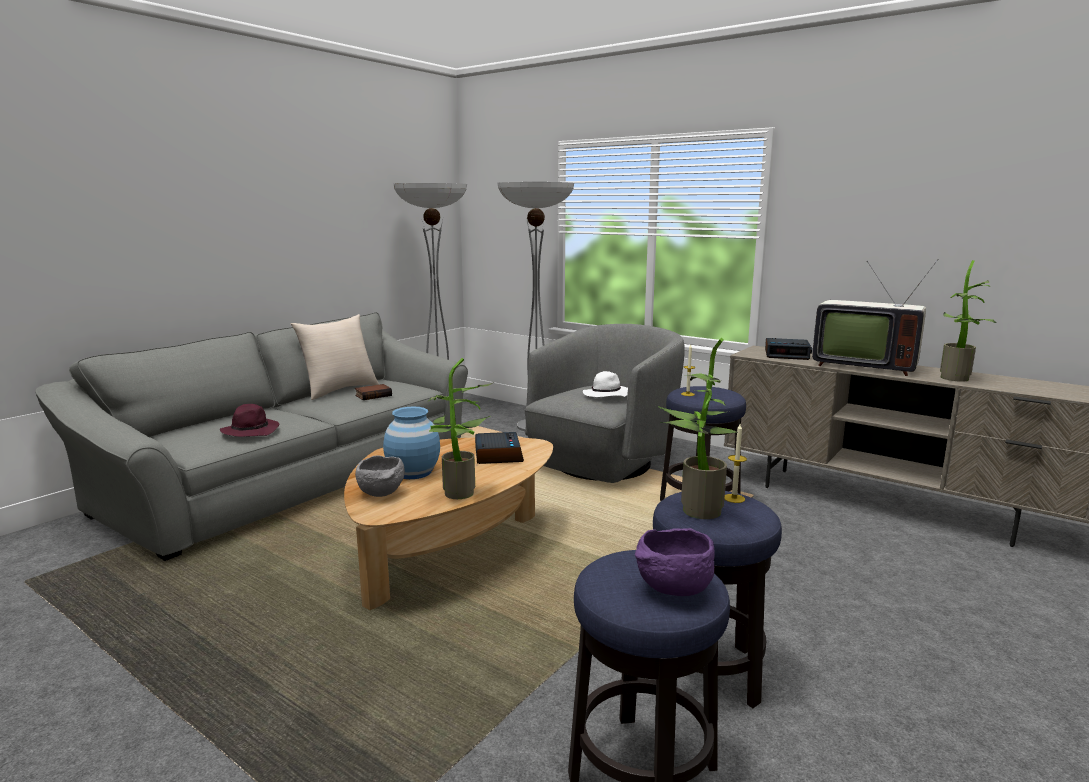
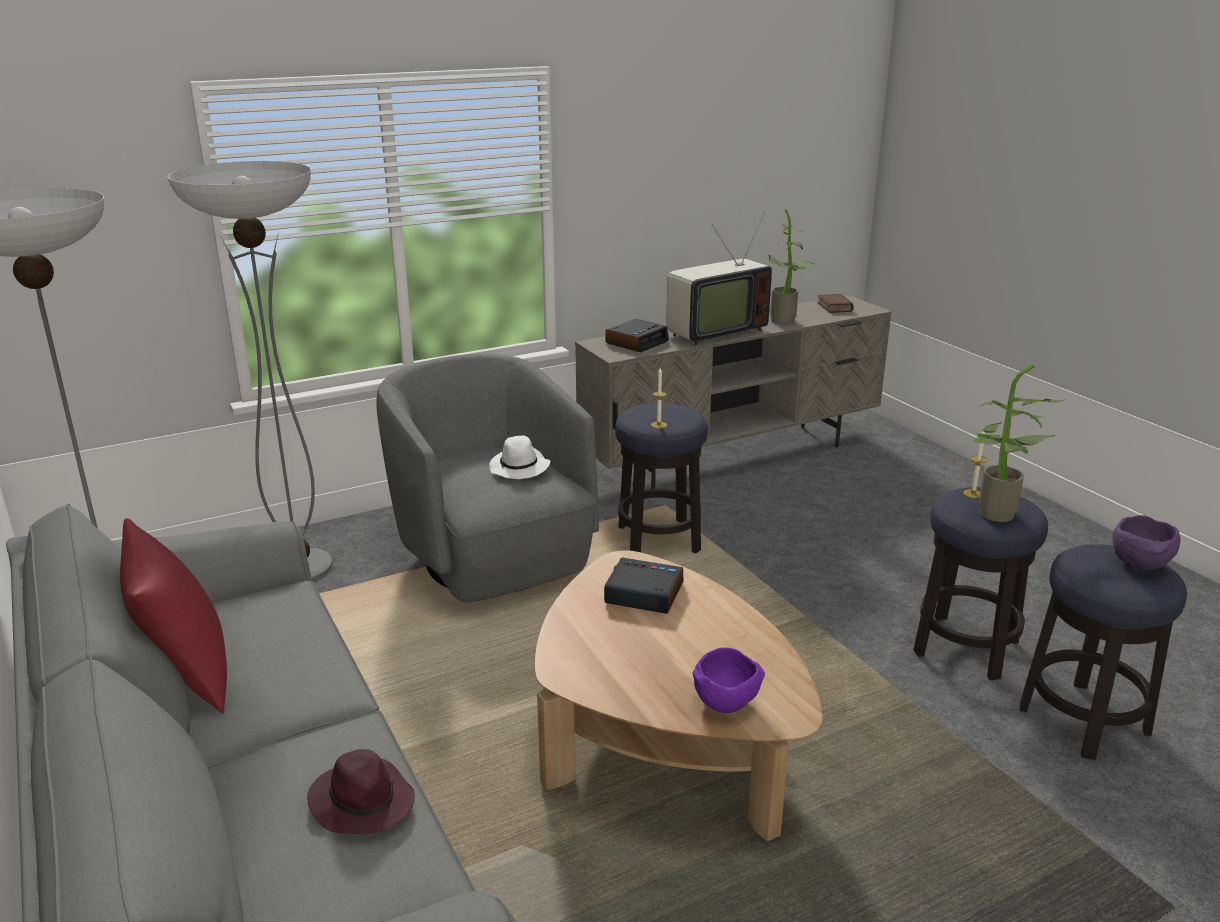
camera: 65 degrees left, 10 degrees up
beige pillow [290,314,379,400] -> red pillow [120,518,227,713]
book [355,384,392,400] -> book moved to [817,294,853,313]
grey bowl [355,455,405,497] -> purple bowl [693,647,765,713]
blue vase [383,406,440,479] -> none
potted plant [428,358,494,499] -> none

